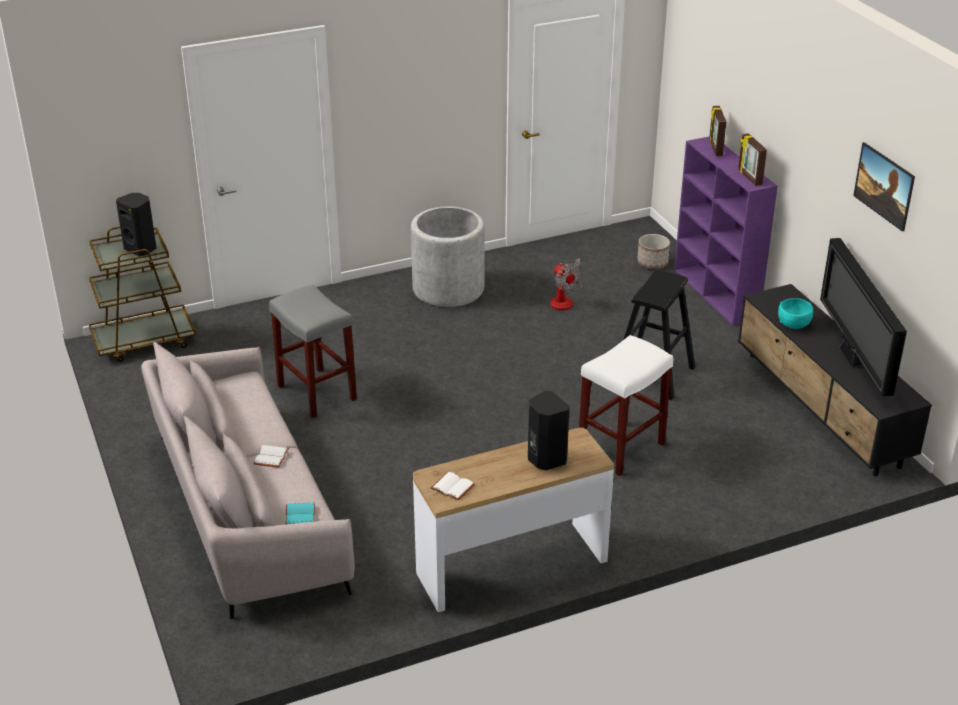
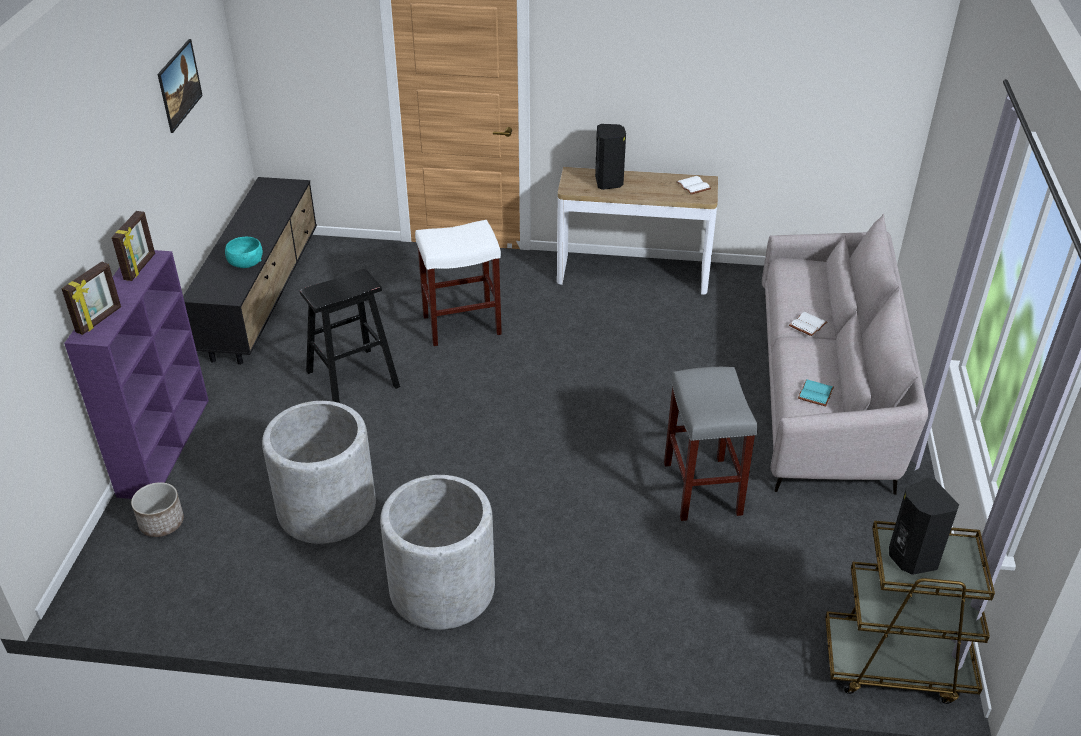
camera: 150 degrees left, 5 degrees up
turquoise book [285,503,315,525] -> turquoise book moved to [798,379,834,406]
fan [550,258,582,311] -> grey planter [262,401,376,544]
television [820,238,907,396] -> none

